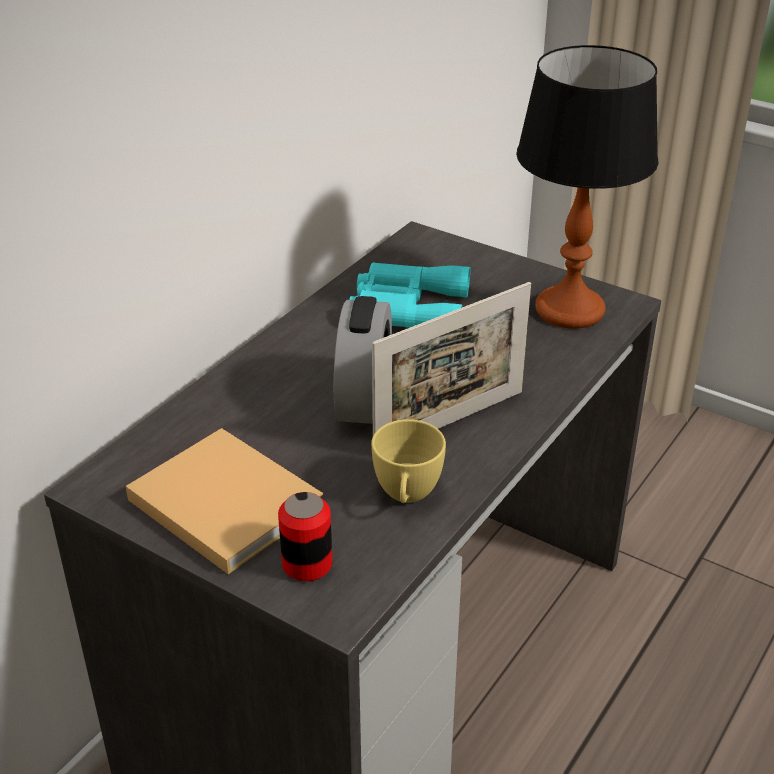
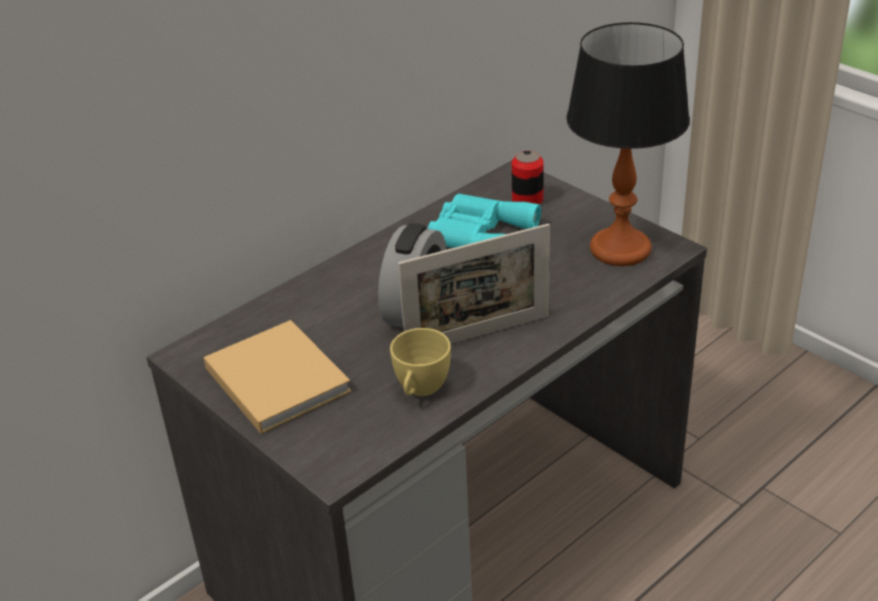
camera: 15 degrees right, 0 degrees up
can [278,492,332,581] -> can moved to [512,151,544,204]

